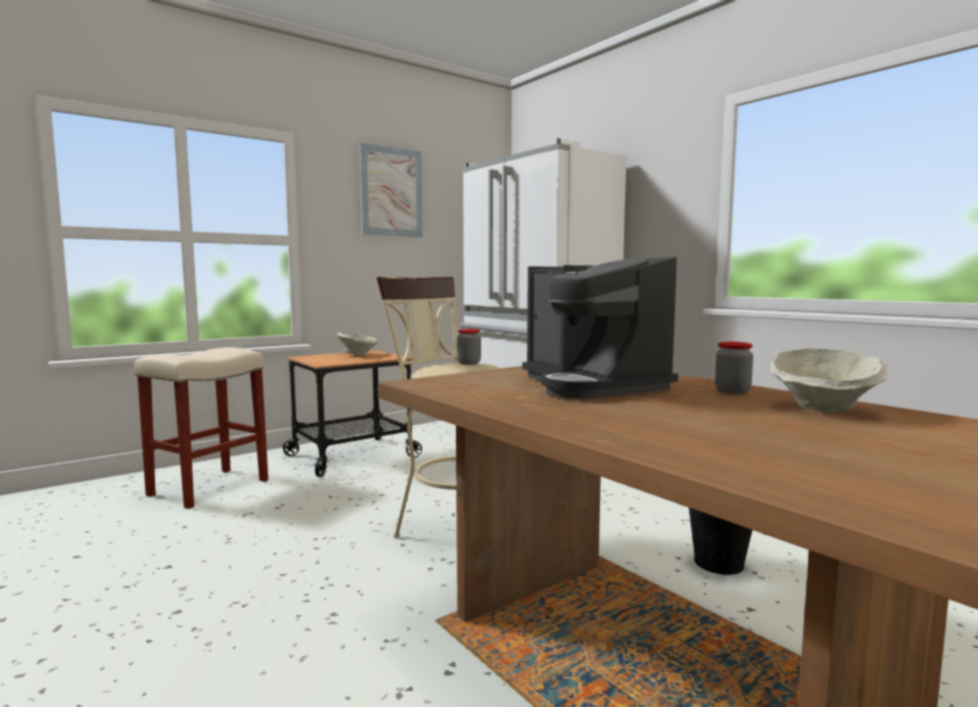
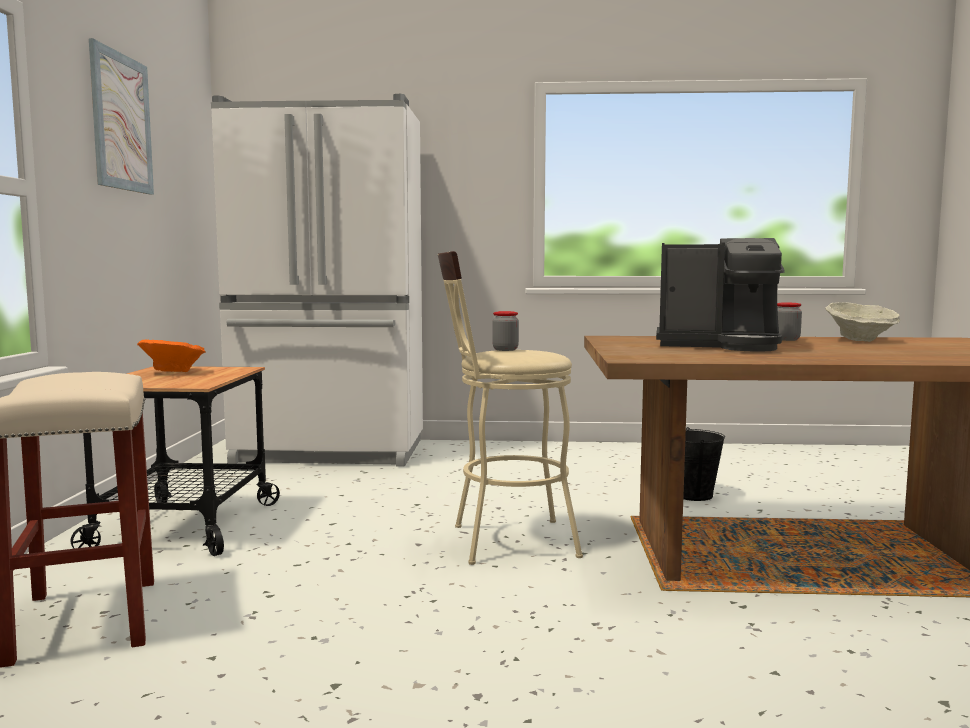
camera: 50 degrees left, 0 degrees up
beige bowl [337,332,379,356] -> orange bowl [137,340,206,372]

